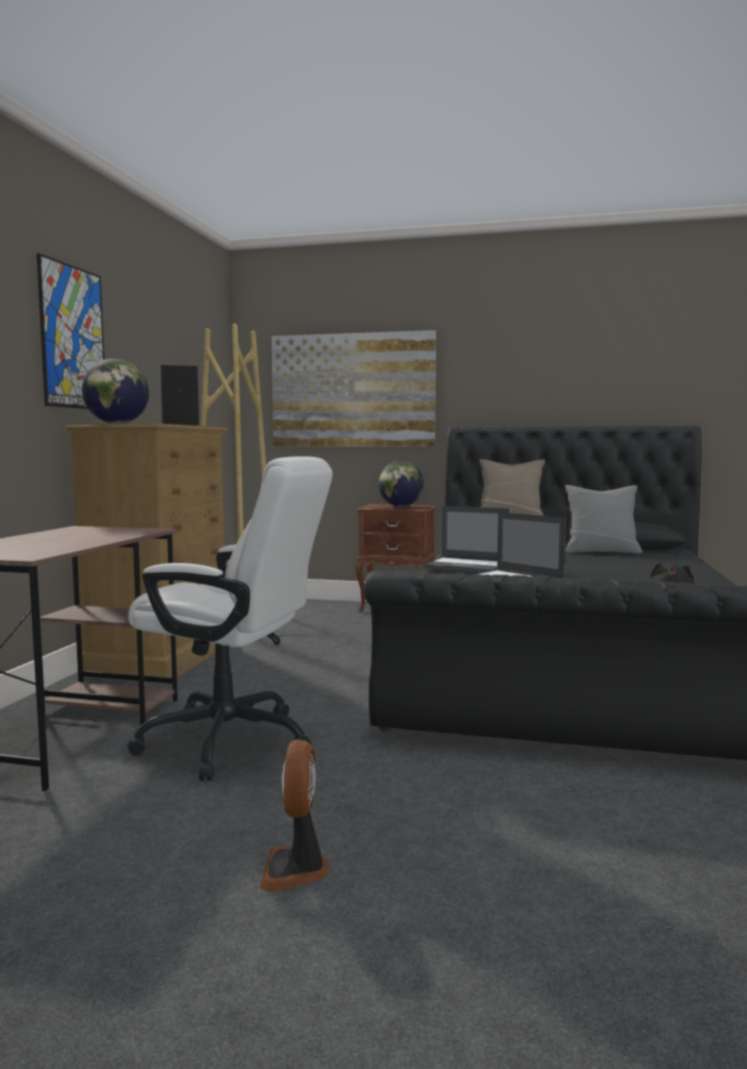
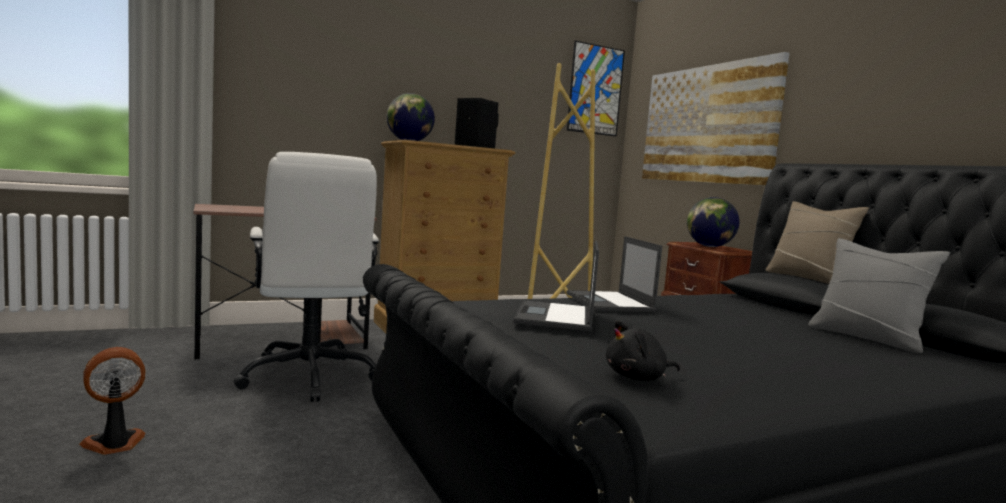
camera: 50 degrees right, 0 degrees up
picture [37,253,104,409] -> picture moved to [567,40,625,137]

